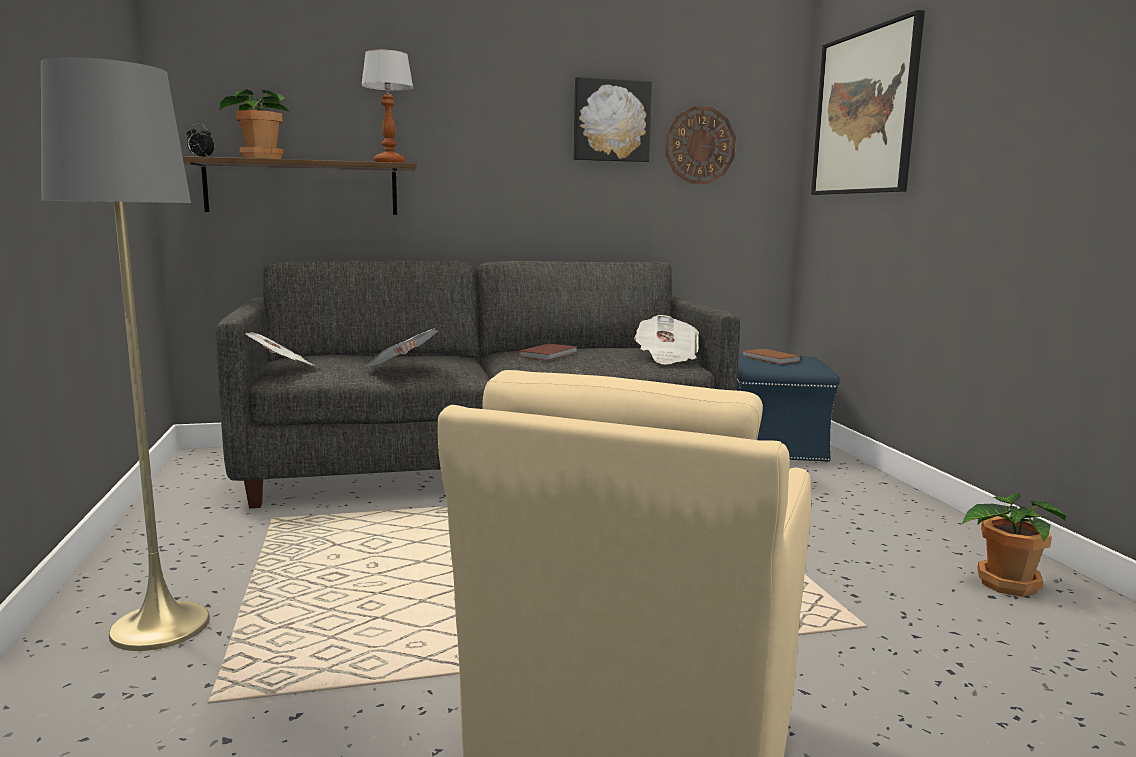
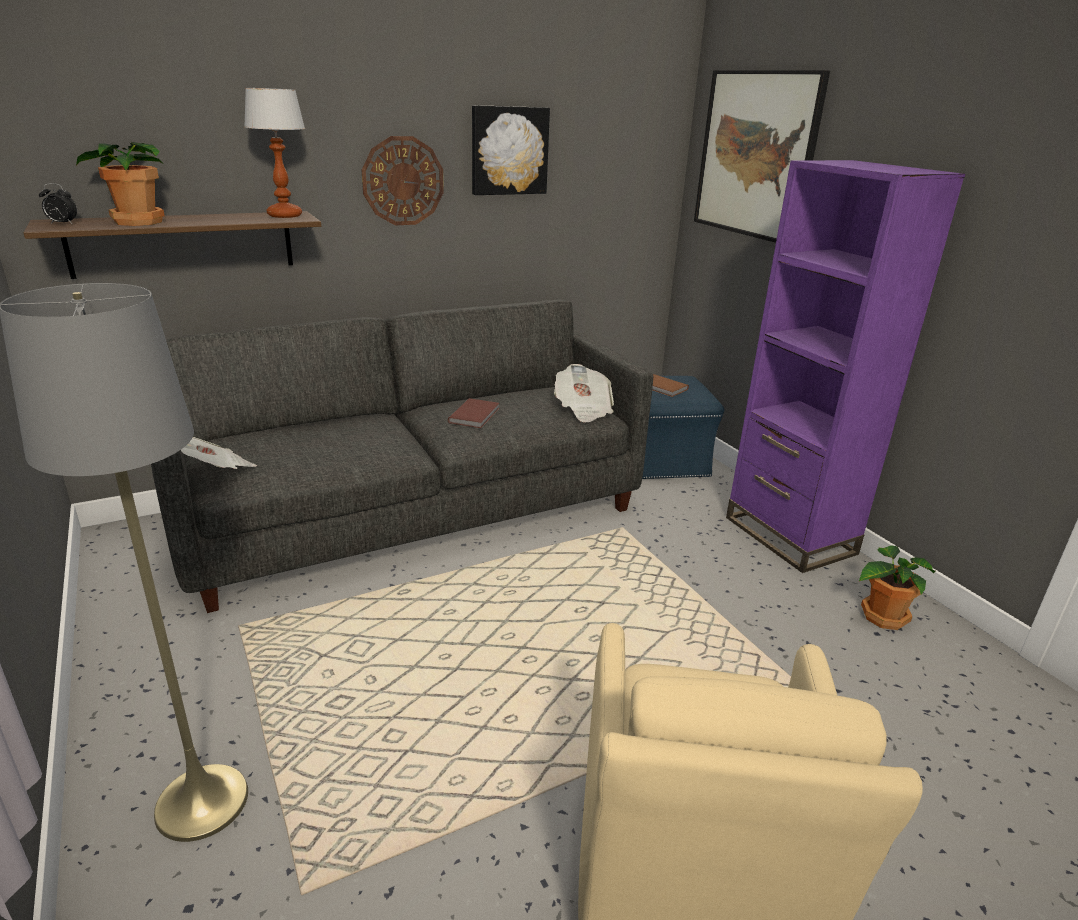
camera: 15 degrees left, 15 degrees up
newspaper [364,328,438,366] -> none
wall clock [665,106,736,184] -> wall clock moved to [362,136,444,225]
none -> purple bookcase [726,160,965,573]

